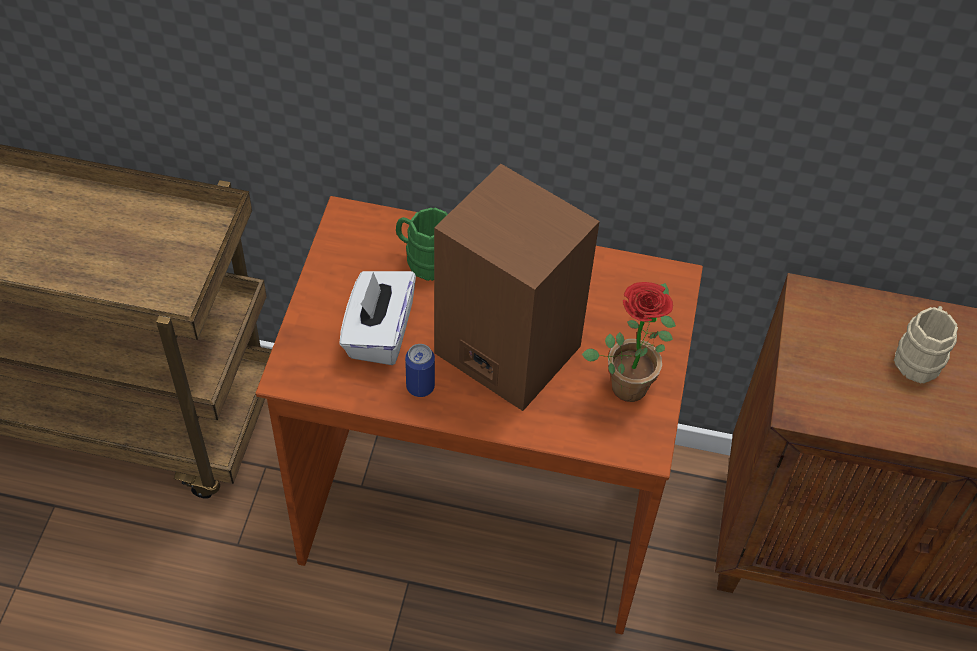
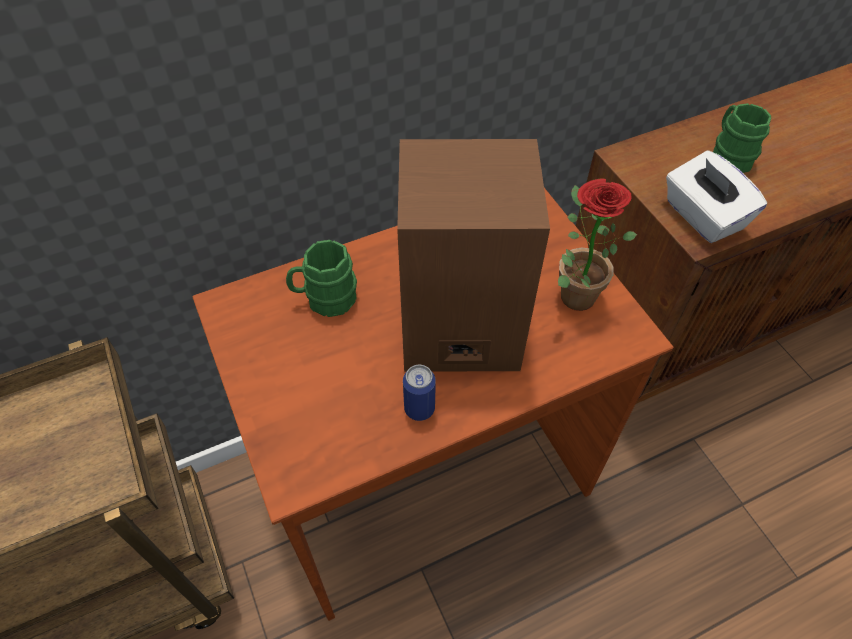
camera: 35 degrees left, 0 degrees up
white tissue box [339,271,416,365] -> white tissue box moved to [666,150,767,243]
beige mug [894,306,958,384] -> green mug [713,103,771,173]

